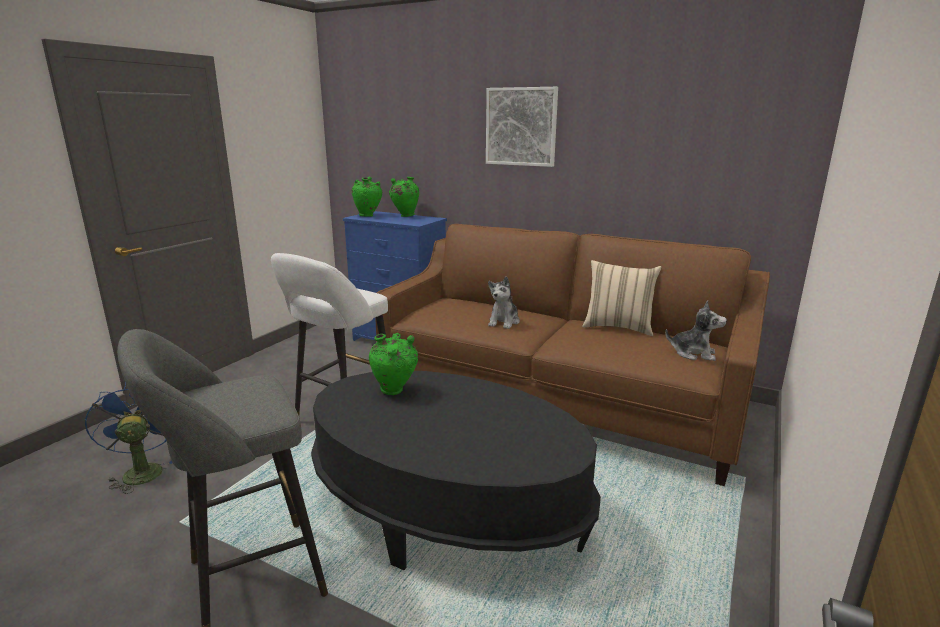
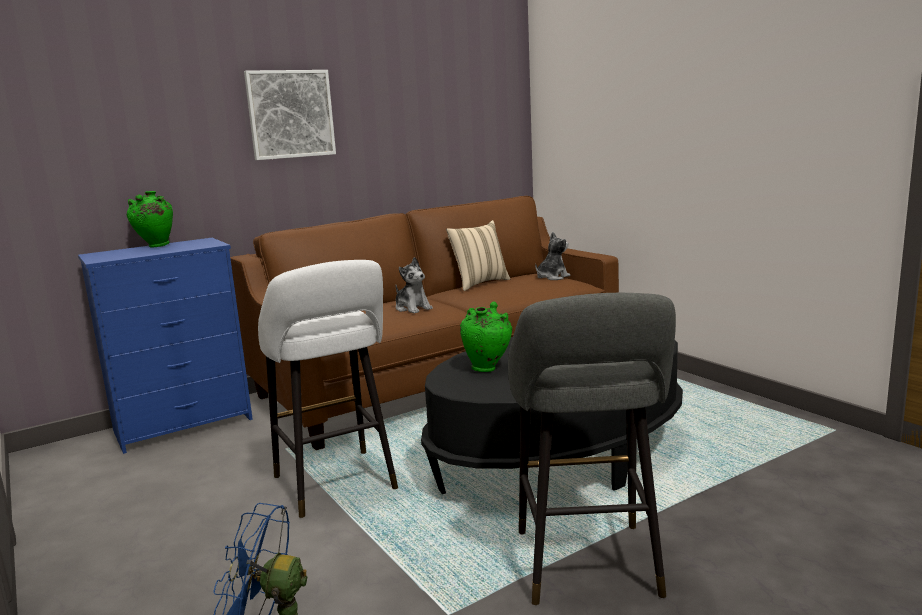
camera: 60 degrees left, 5 degrees down
green vase [352,176,382,217] -> none

